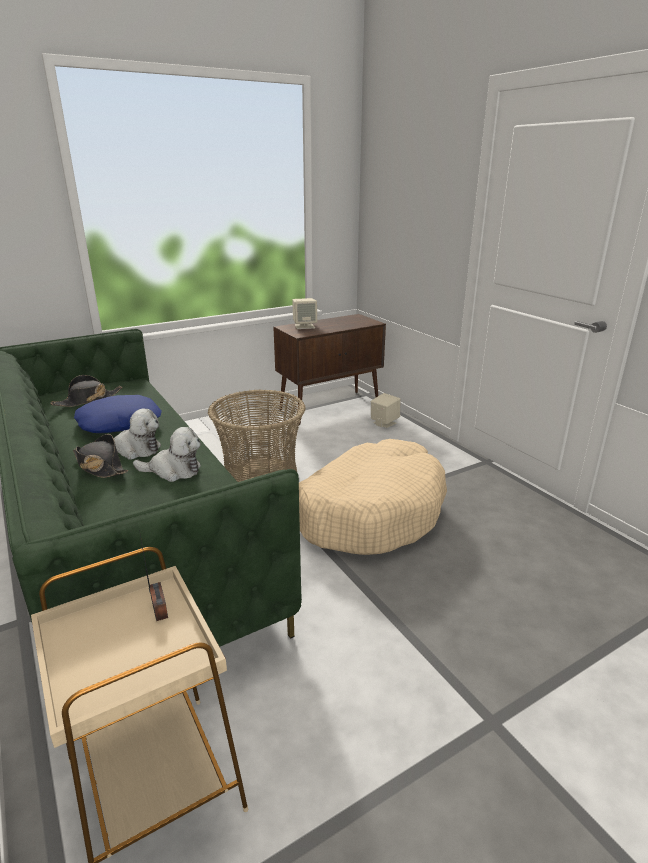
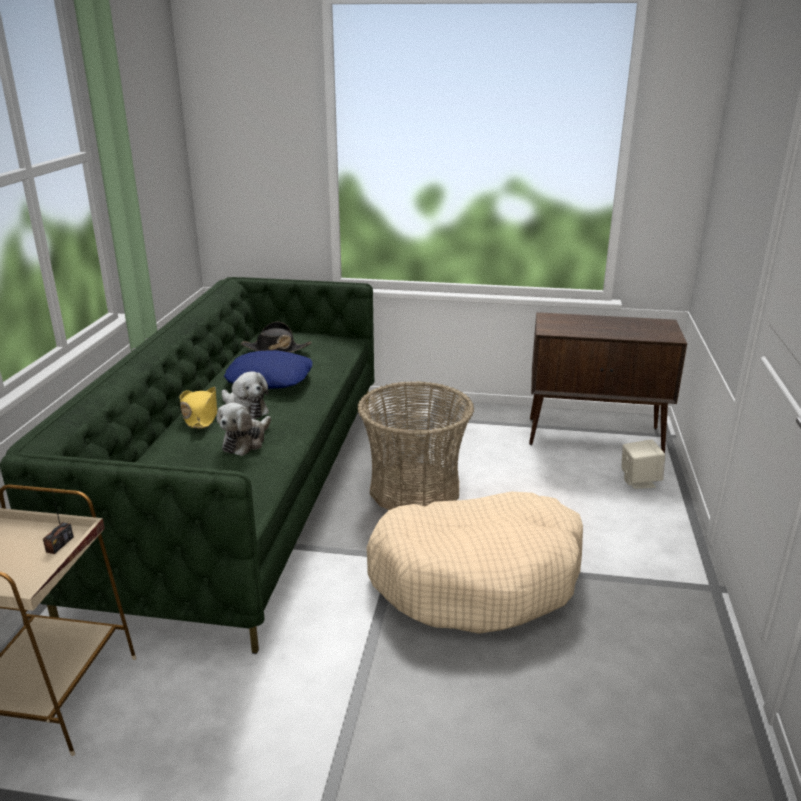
camera: 40 degrees right, 0 degrees up
black hat [73,434,128,478] -> yellow hat [179,387,217,428]
plush toy [133,427,201,482] -> plush toy turned 75 degrees clockwise [217,403,271,456]
beige speaker [292,298,317,329] -> none

